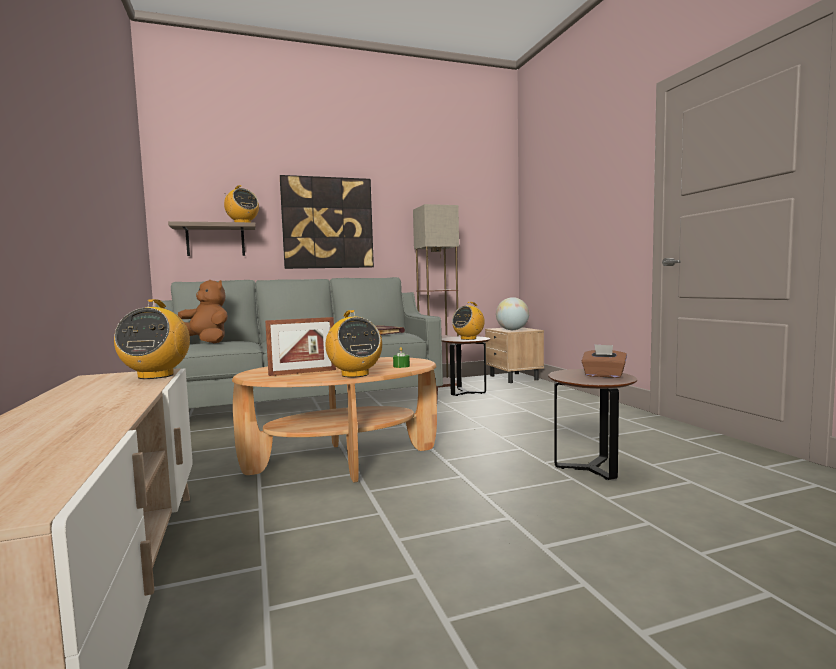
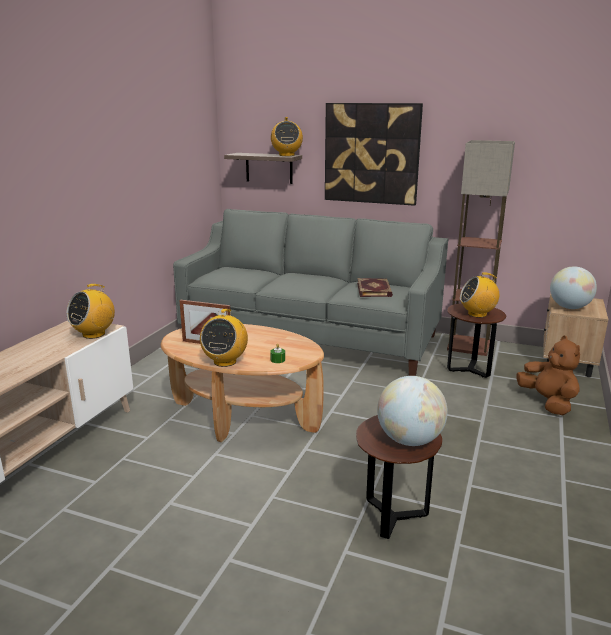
camera: 40 degrees right, 15 degrees up
brown plush toy [178,280,228,343] -> brown plush toy moved to [516,336,580,416]
brown tissue box [582,344,627,378] -> globe [377,376,448,446]

